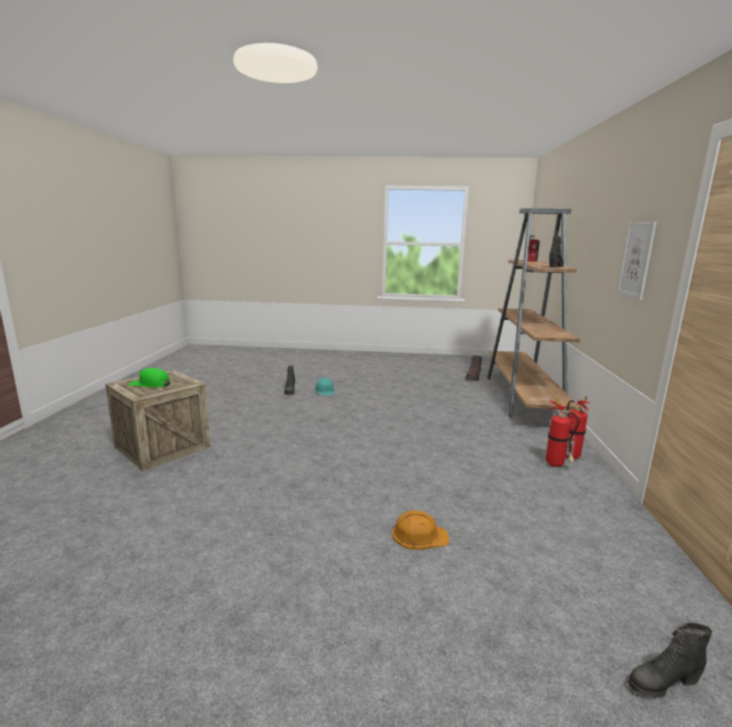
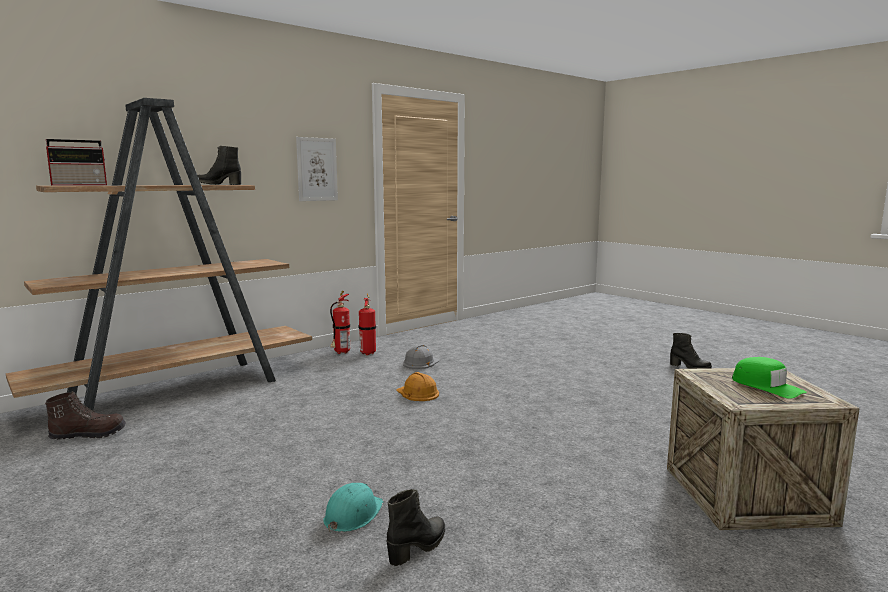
camera: 135 degrees left, 5 degrees down
orange hard hat [392,510,449,550] -> orange hard hat moved to [396,372,439,401]
black boot [628,622,713,698] -> black boot moved to [670,333,712,369]
none -> grey hard hat [403,345,440,369]

